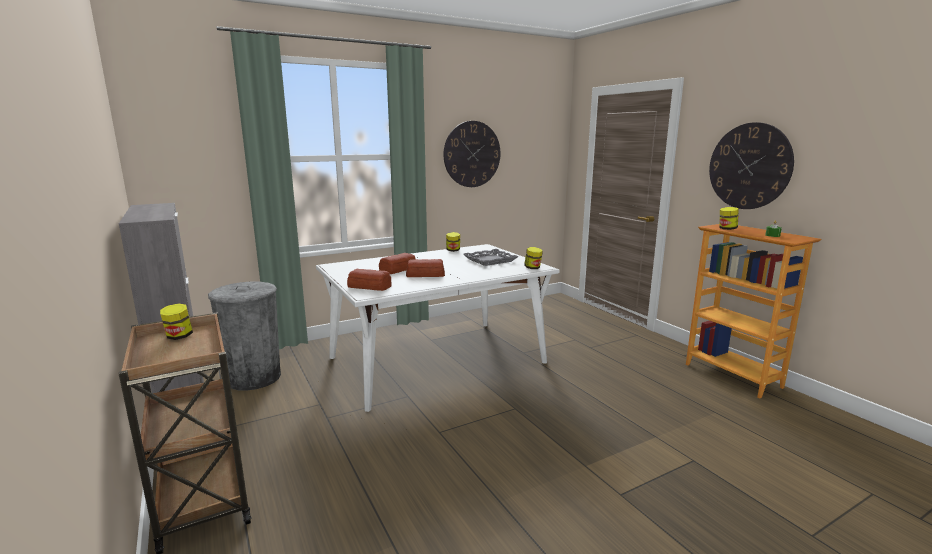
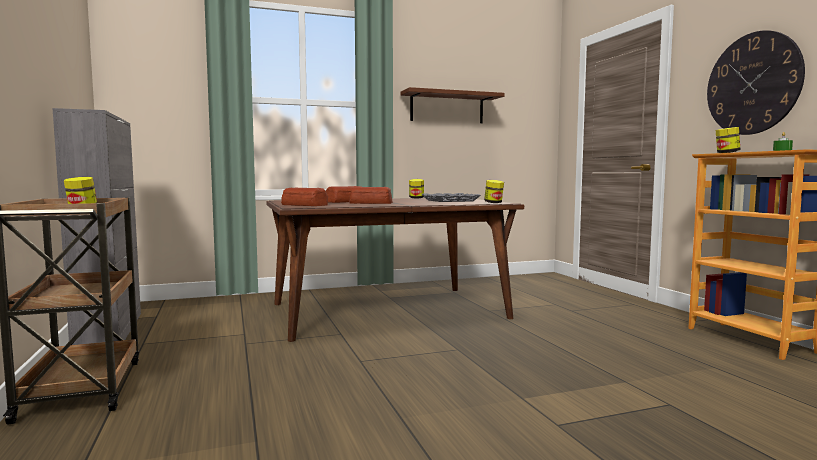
camera: 10 degrees right, 10 degrees down
grey trash can [208,282,281,391] -> none
white dining table [316,244,559,412] -> brown dining table [266,198,524,342]
wall clock [444,121,500,187] -> brown shelf [400,87,504,123]

